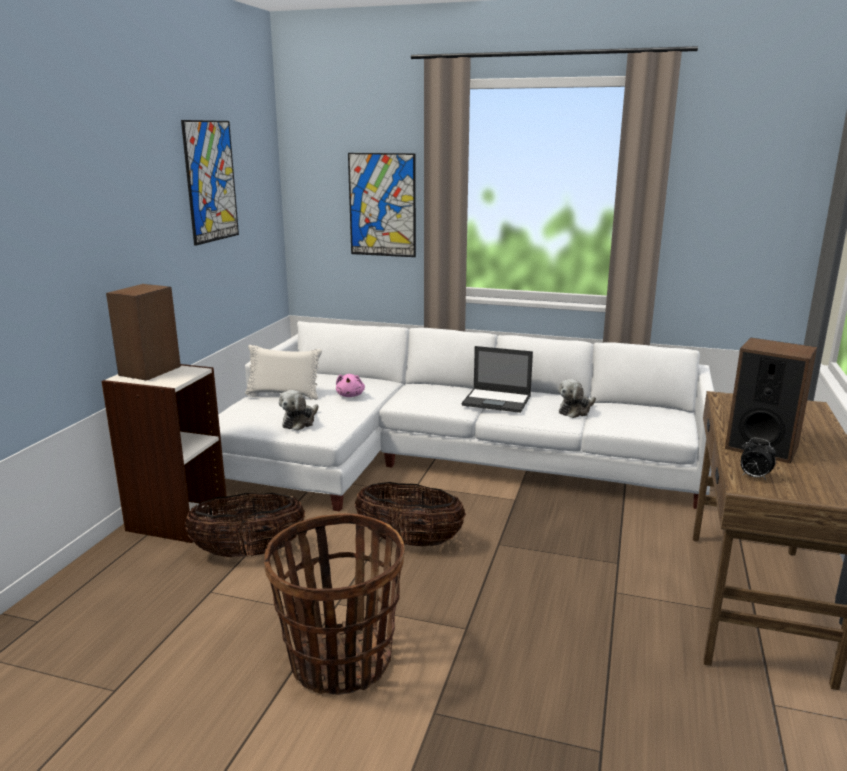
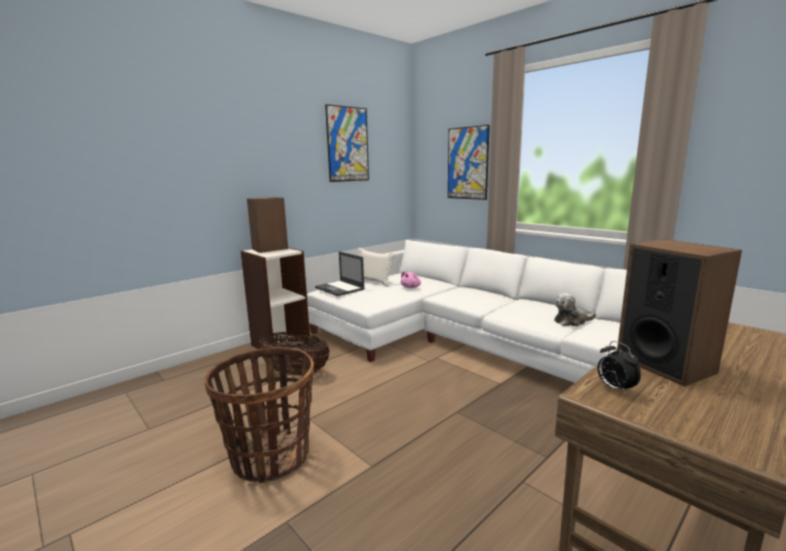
camera: 30 degrees right, 5 degrees down
plush toy [279,390,319,430] -> none
basket [355,482,466,546] -> none
laptop [462,346,533,413] -> laptop moved to [315,252,365,296]

